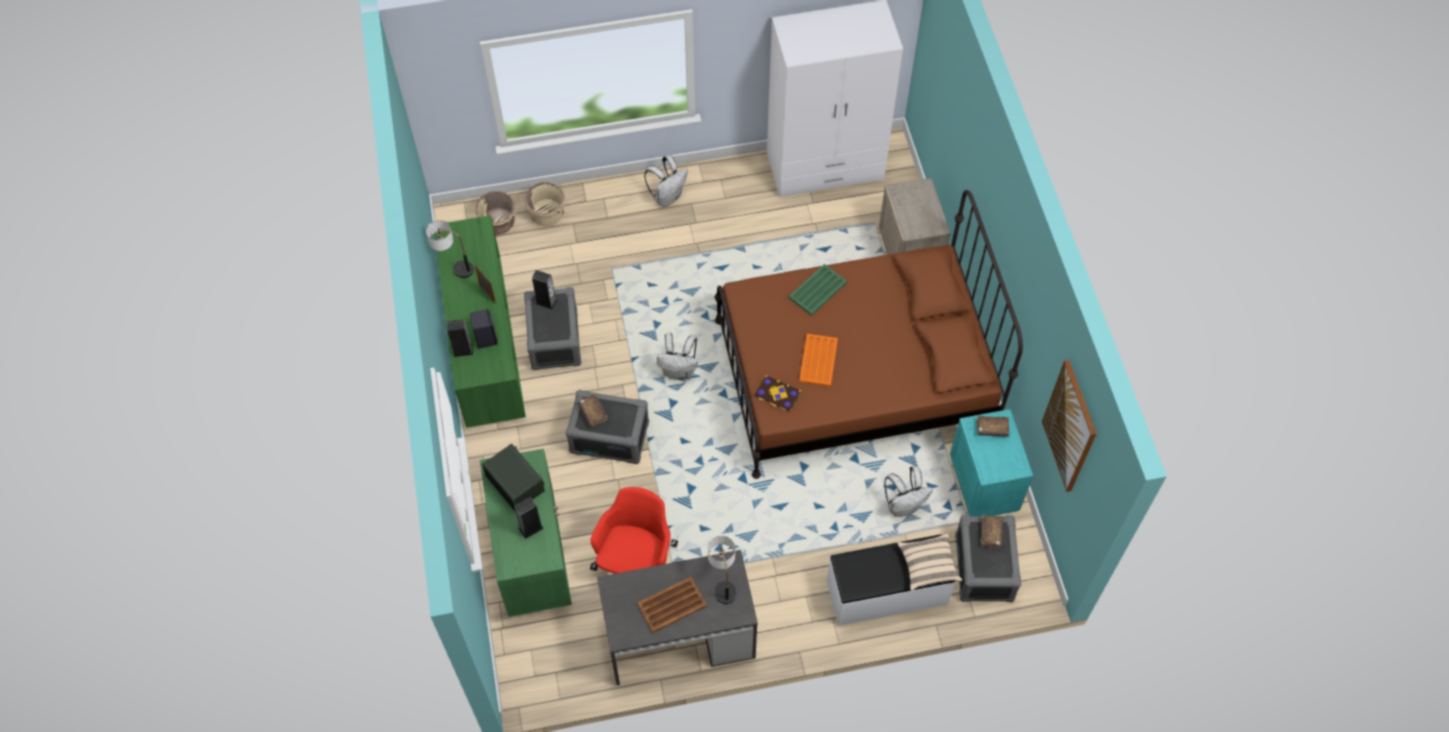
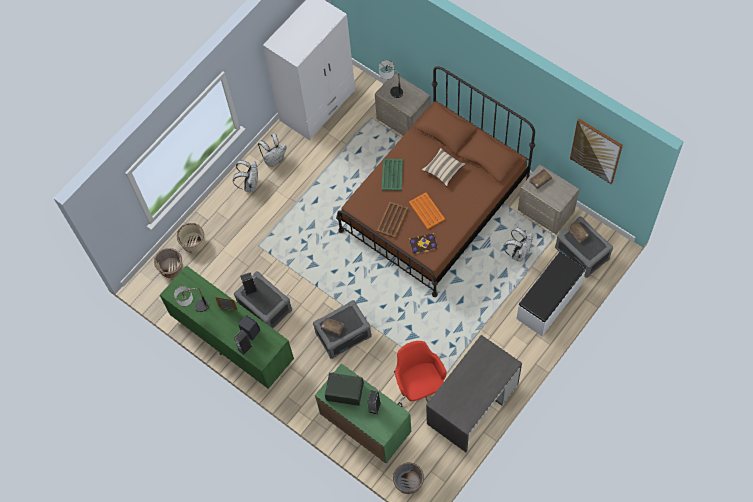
camera: 35 degrees left, 5 degrees up
brown tray [637,577,707,633] -> brown tray moved to [376,201,408,238]
white backpack [657,333,698,381] -> white backpack moved to [258,134,287,167]
table lamp [708,536,736,604] -> table lamp moved to [379,60,403,98]
beige pillow [897,533,962,591] -> beige pillow moved to [422,148,465,186]
turquoise nightstand [950,409,1033,516] -> beige nightstand [518,164,579,234]
none -> grey planter [393,463,424,494]

